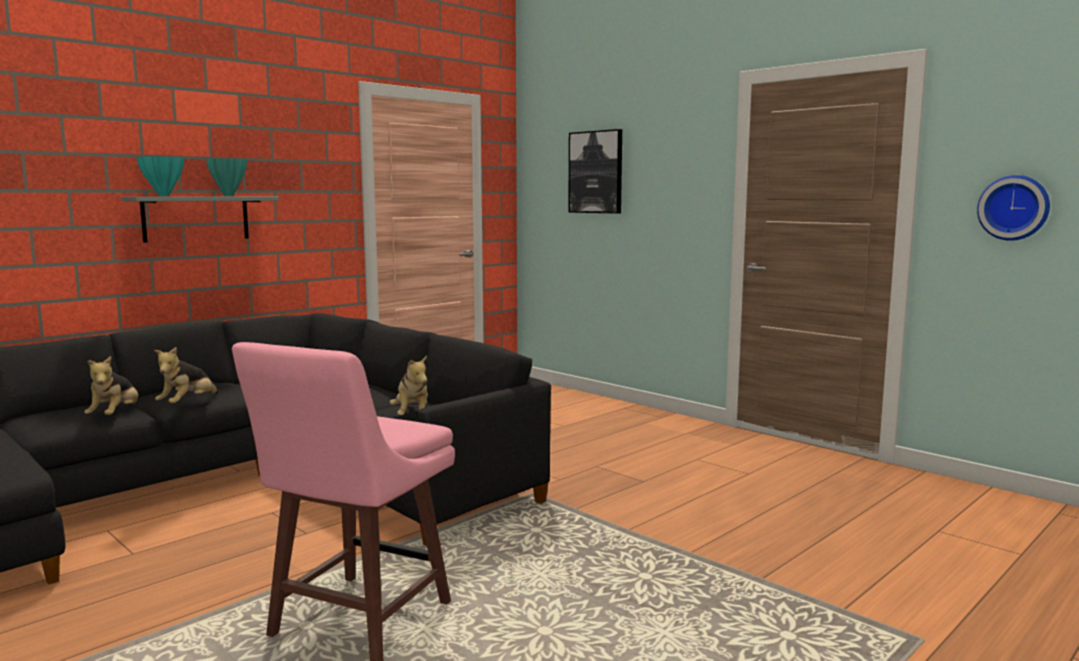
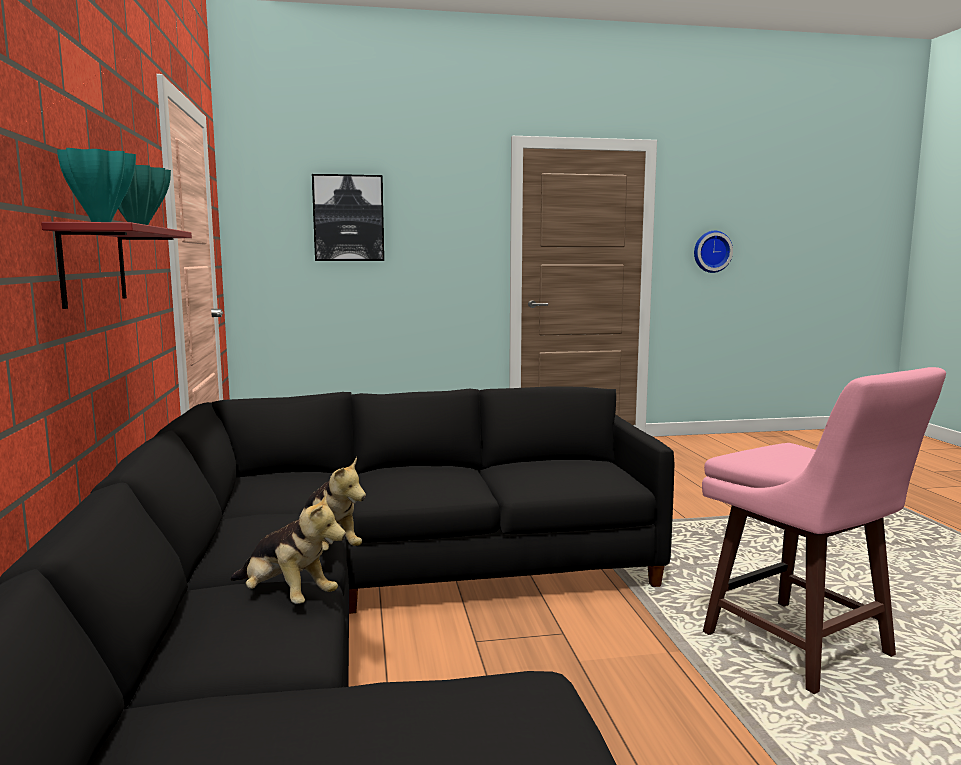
camera: 55 degrees left, 0 degrees up
grey shelf [121,197,279,243] -> red shelf [41,222,192,309]
plush toy [390,355,428,415] -> none

